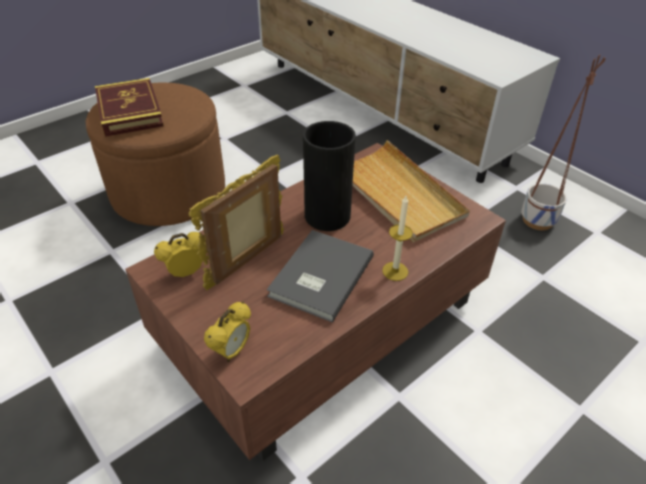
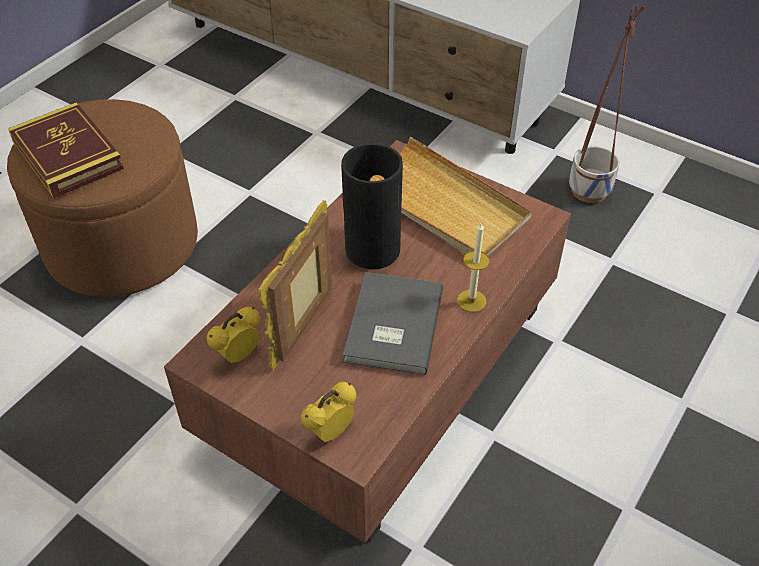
camera: 15 degrees left, 5 degrees up
alarm clock [204,301,251,362] -> alarm clock turned 150 degrees counterclockwise [301,382,356,442]

